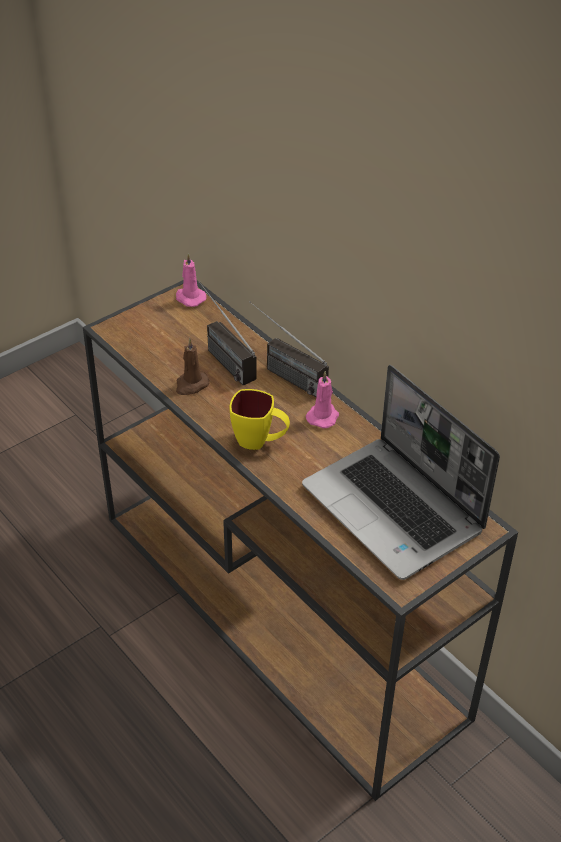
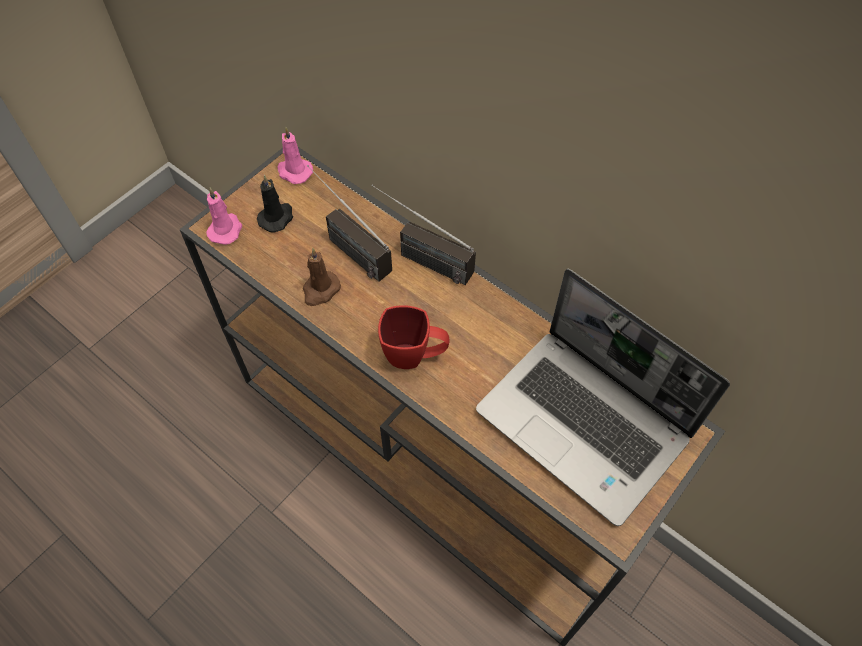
camera: 10 degrees left, 15 degrees up
yellow mug [230,389,290,450] -> red mug [378,305,450,369]
pink candle [306,371,339,428] -> pink candle moved to [206,188,242,245]
none -> black candle [257,175,293,232]

